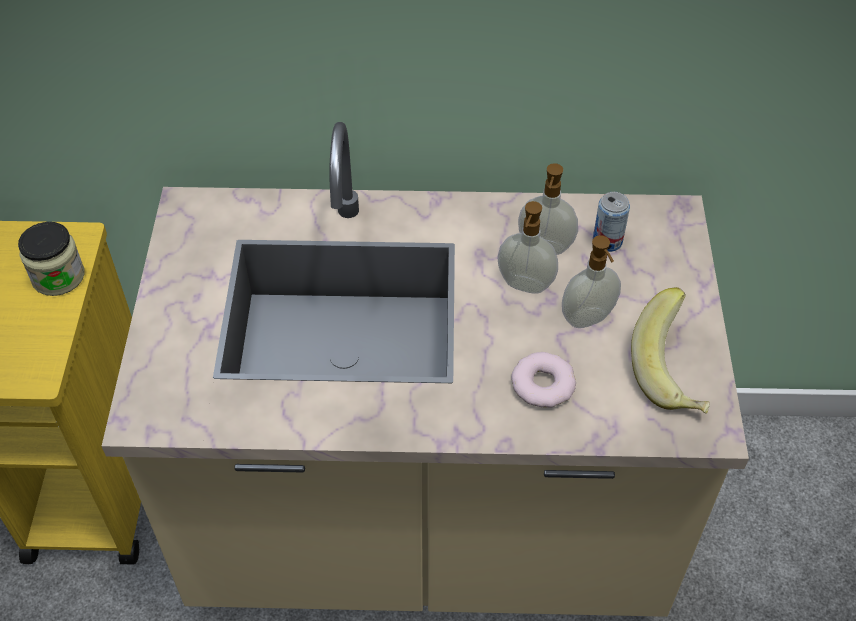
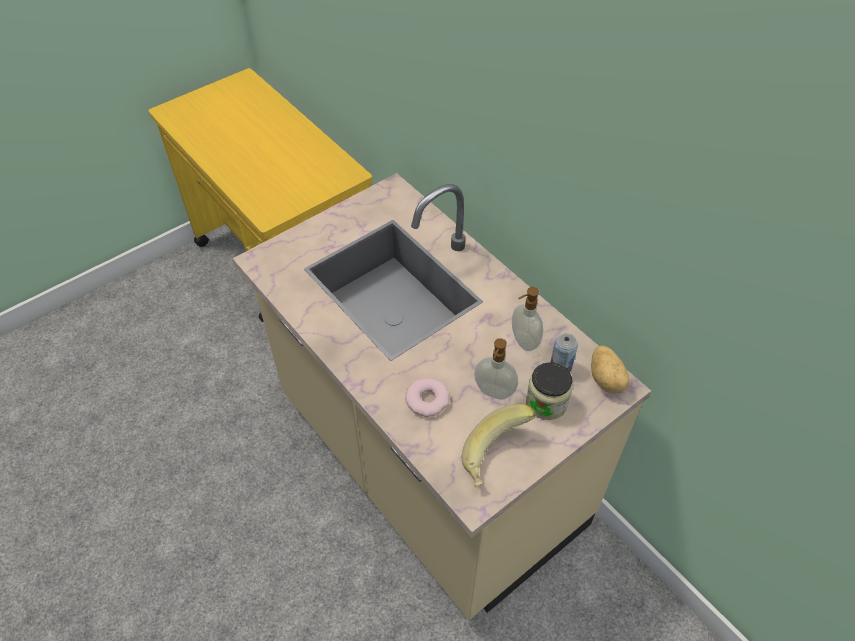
camera: 50 degrees right, 0 degrees up
jar [18,222,85,296] -> jar moved to [526,362,573,420]
soap dispenser [497,201,558,294] -> none
none -> potato [591,345,629,394]

